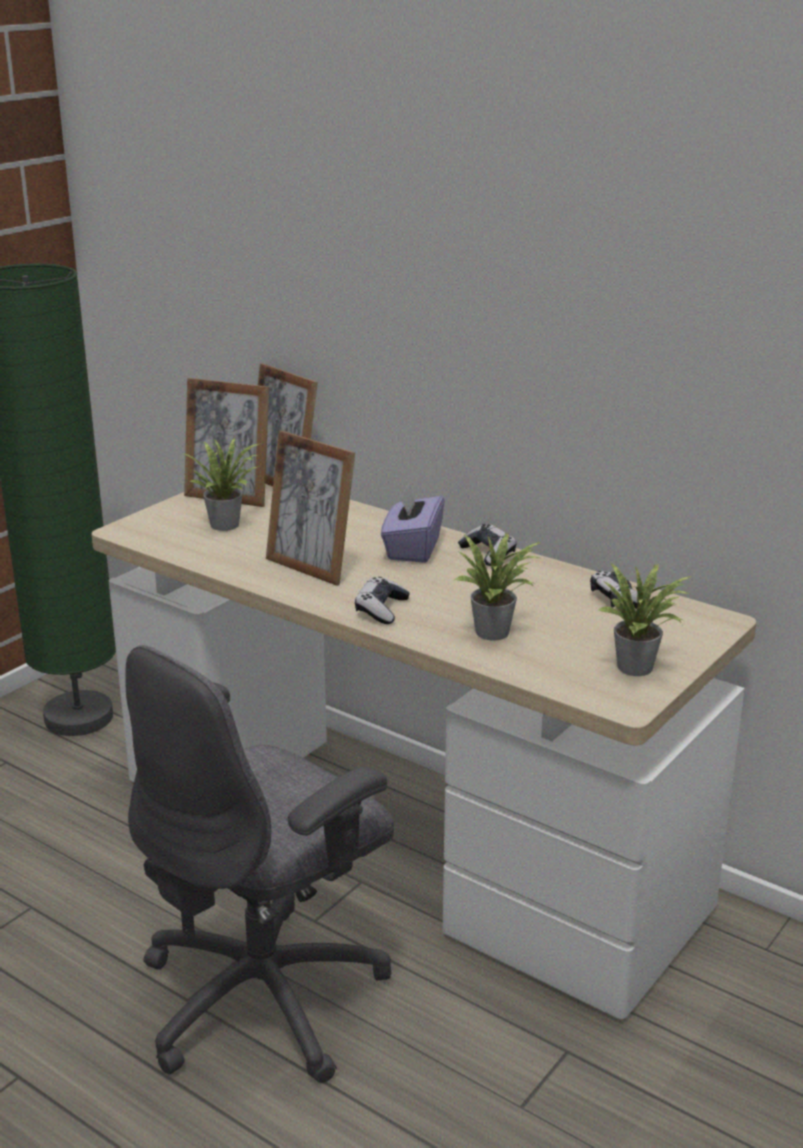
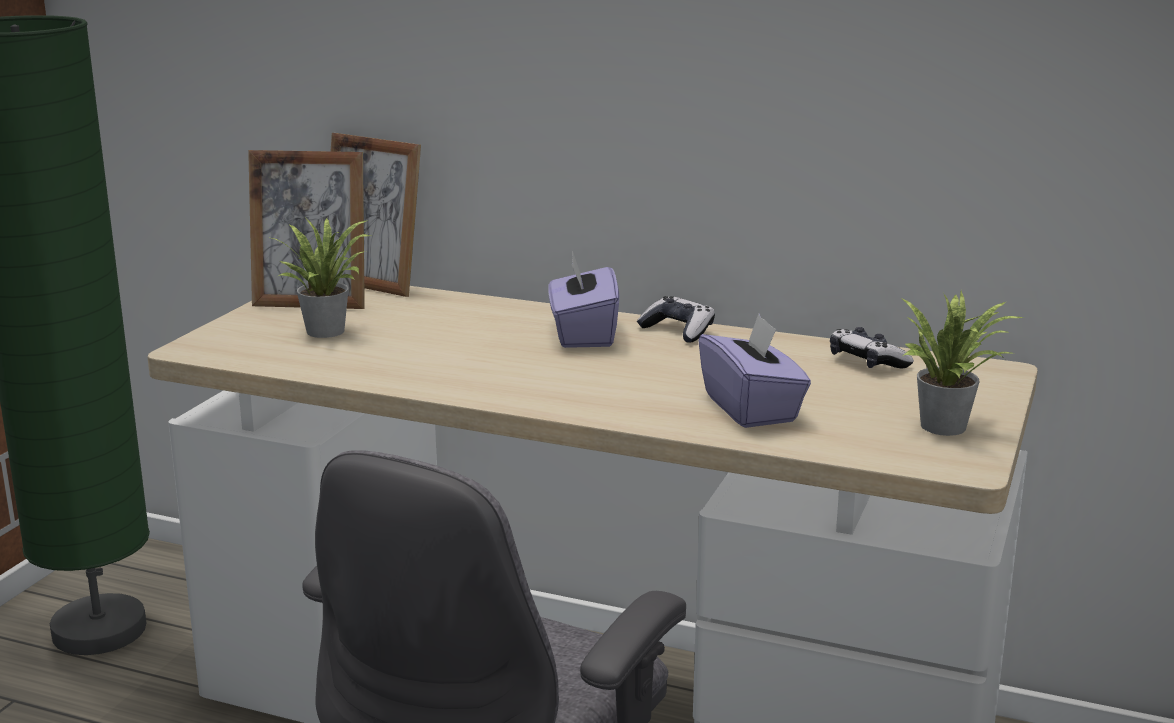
camera: 15 degrees left, 5 degrees down
picture frame [266,431,355,586] -> none
game controller [355,577,410,624] -> none
potted plant [455,533,542,641] -> purple tissue box [699,314,811,428]

